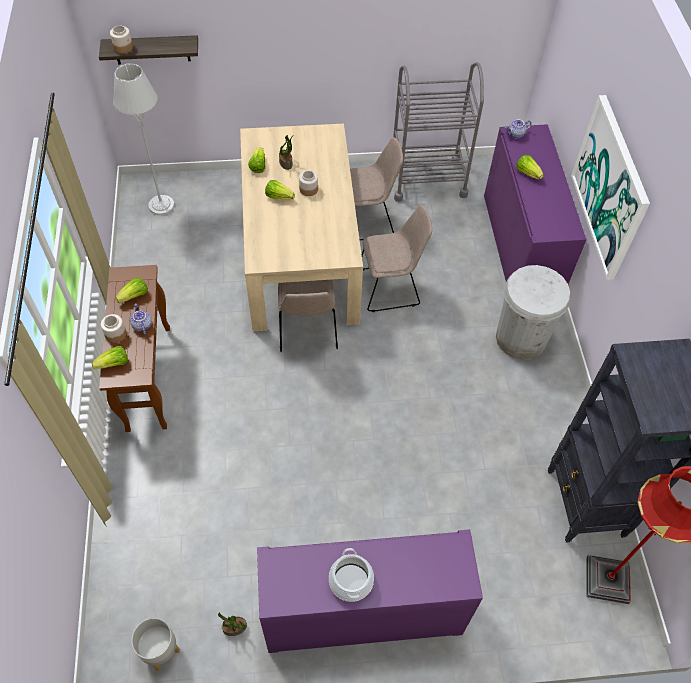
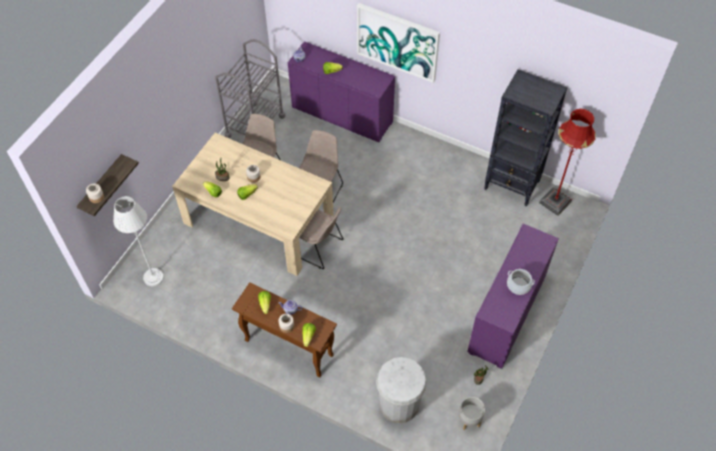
camera: 55 degrees left, 0 degrees up
white trash can [496,265,571,360] -> white trash can moved to [376,357,427,424]

